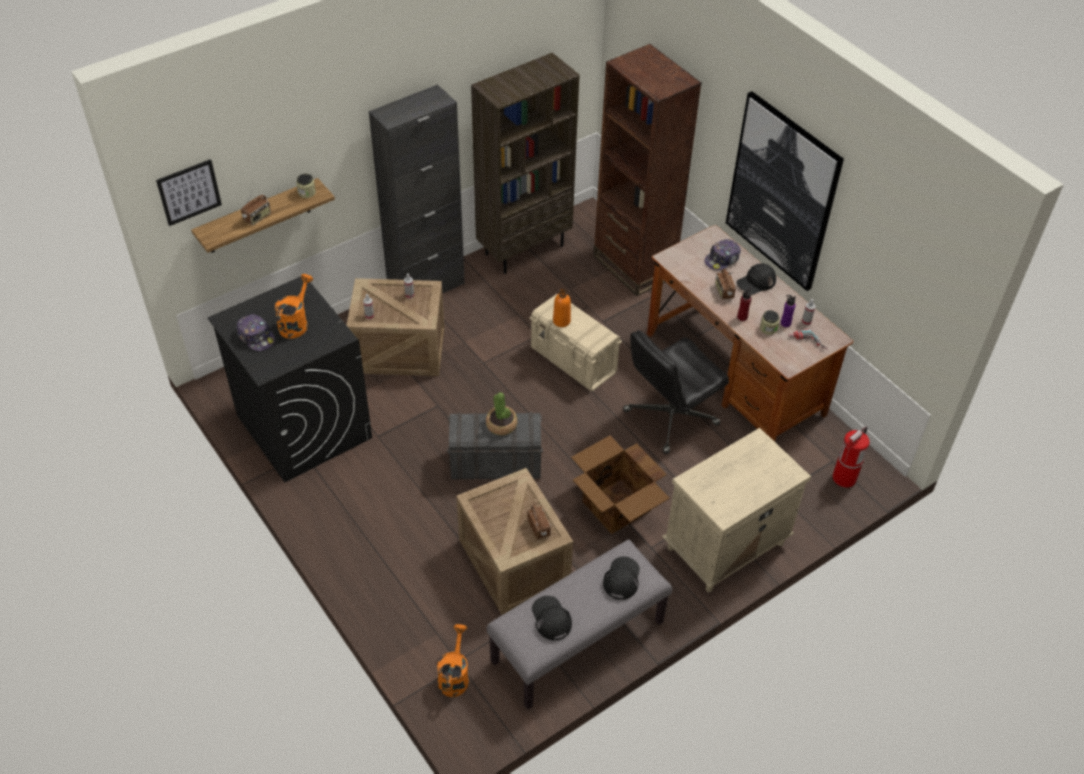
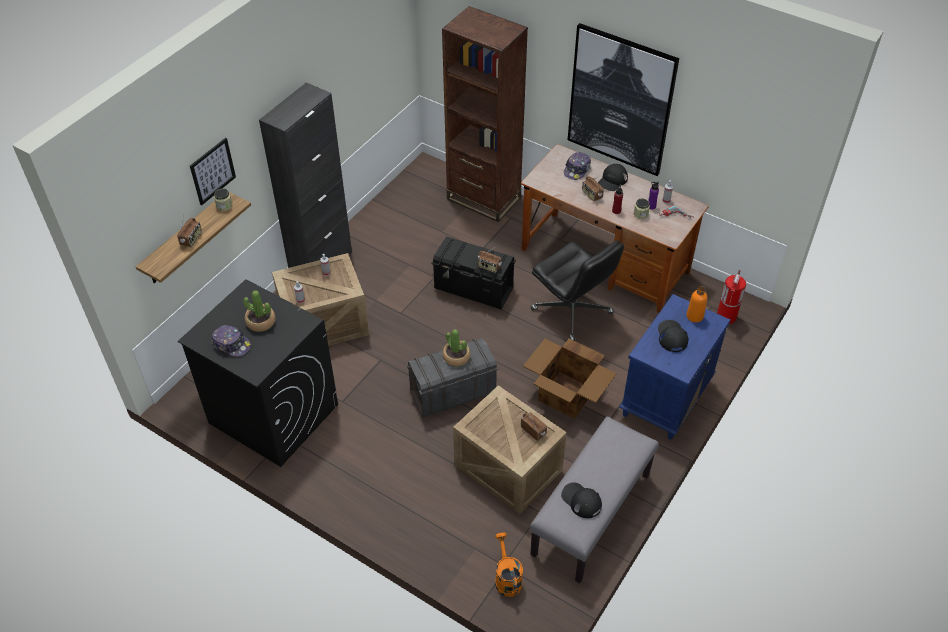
camera: 20 degrees left, 0 degrees up
picture [156,159,222,226] -> picture moved to [190,138,236,205]
orange watering can [275,274,313,338] -> potted plant [243,290,275,332]
brown bookcase [471,53,580,274] -> none
beige storage box [529,294,622,391] -> black storage box [431,237,516,309]
orange bottle [553,289,571,327] -> orange bottle moved to [686,286,707,322]
black cap [603,557,640,600] -> black cap moved to [658,320,689,352]
black office chair [623,330,729,454] -> black office chair turned 75 degrees counterclockwise [531,240,624,341]
beige nightstand [662,428,811,592] -> blue nightstand [619,294,730,440]
none -> radio [478,248,502,273]

